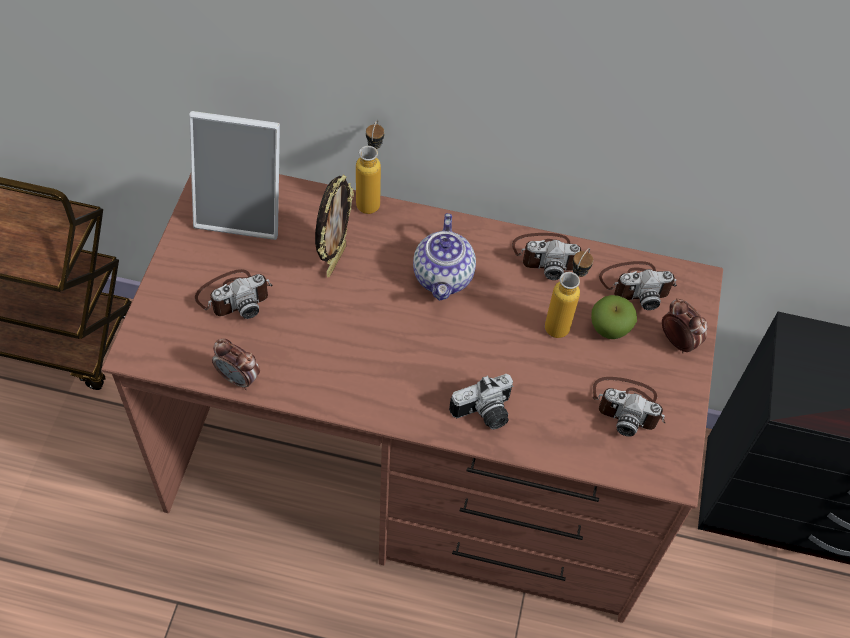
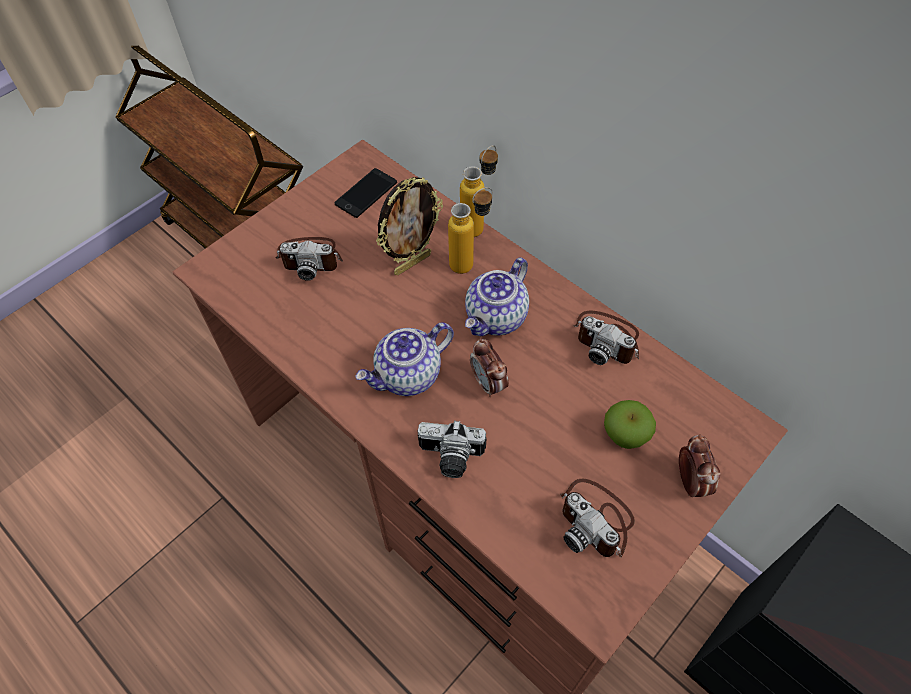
camera: 35 degrees right, 0 degrees up
picture frame [189,111,280,240] -> phone [334,168,397,218]
alarm clock [212,339,260,390] -> alarm clock moved to [470,338,509,397]
bottle [545,248,593,338] -> bottle moved to [448,187,493,274]
camera [599,261,677,310] -> none
none -> teapot [355,323,454,396]

